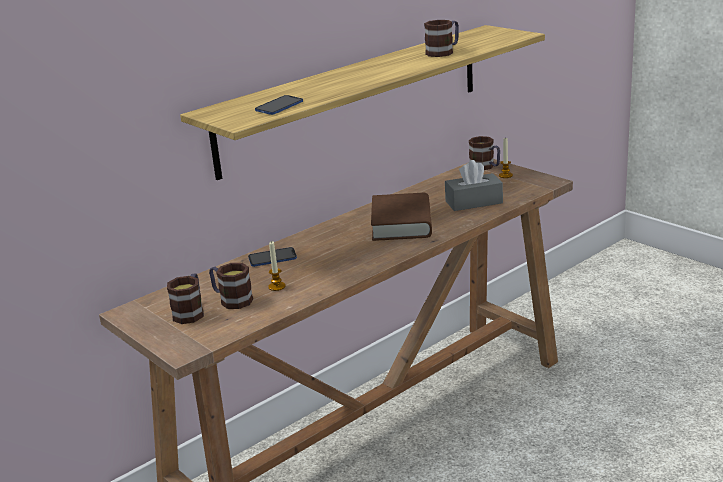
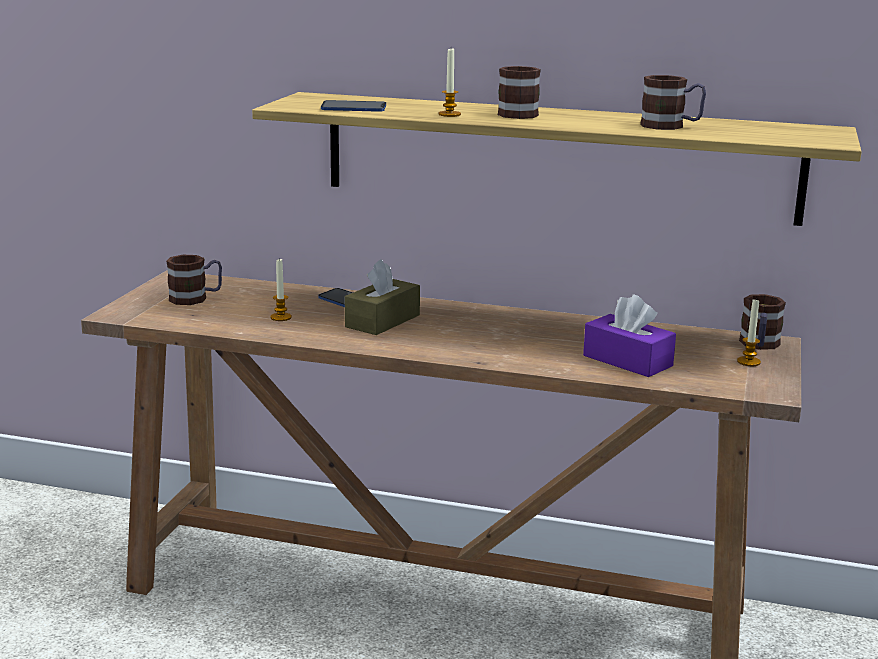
camera: 55 degrees right, 5 degrees down
mug [209,263,253,309] -> mug moved to [498,66,541,119]
brown book [371,193,432,241] -> none
grey tissue box [445,160,503,211] -> purple tissue box [583,295,676,377]
none -> brown tissue box [345,259,420,335]
none -> candle [439,49,461,117]

